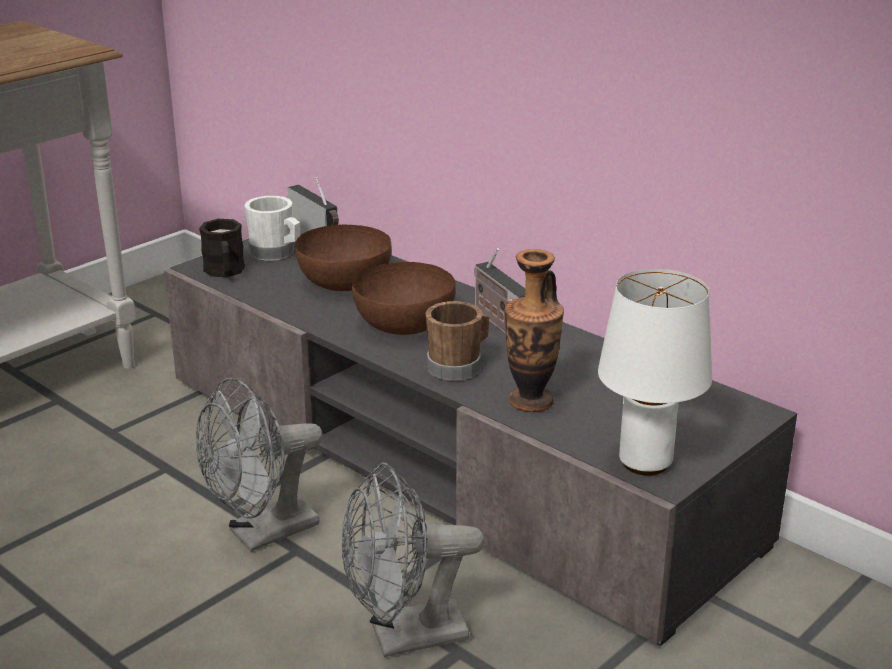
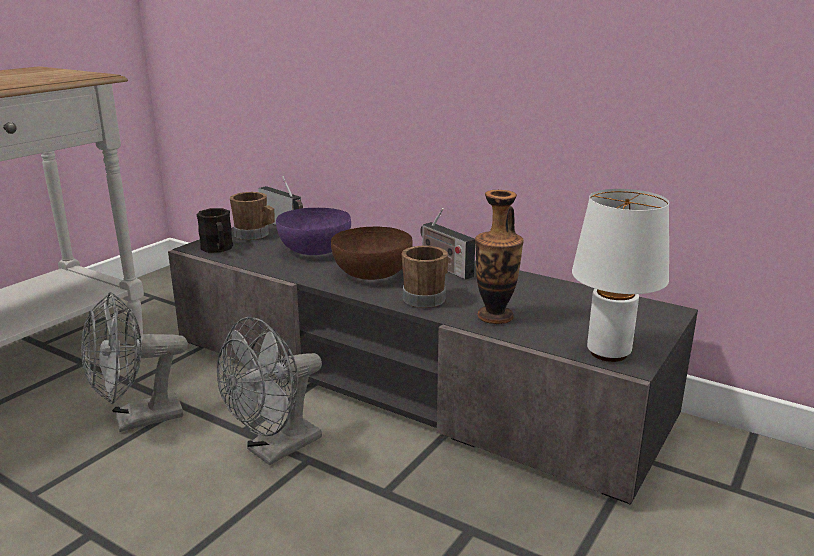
camera: 10 degrees left, 5 degrees down
white mug [245,196,300,260] -> brown mug [230,192,275,240]
brown bowl [295,224,392,291] -> purple bowl [276,208,351,255]
grey fan [342,462,484,657] -> grey fan moved to [81,292,188,432]

